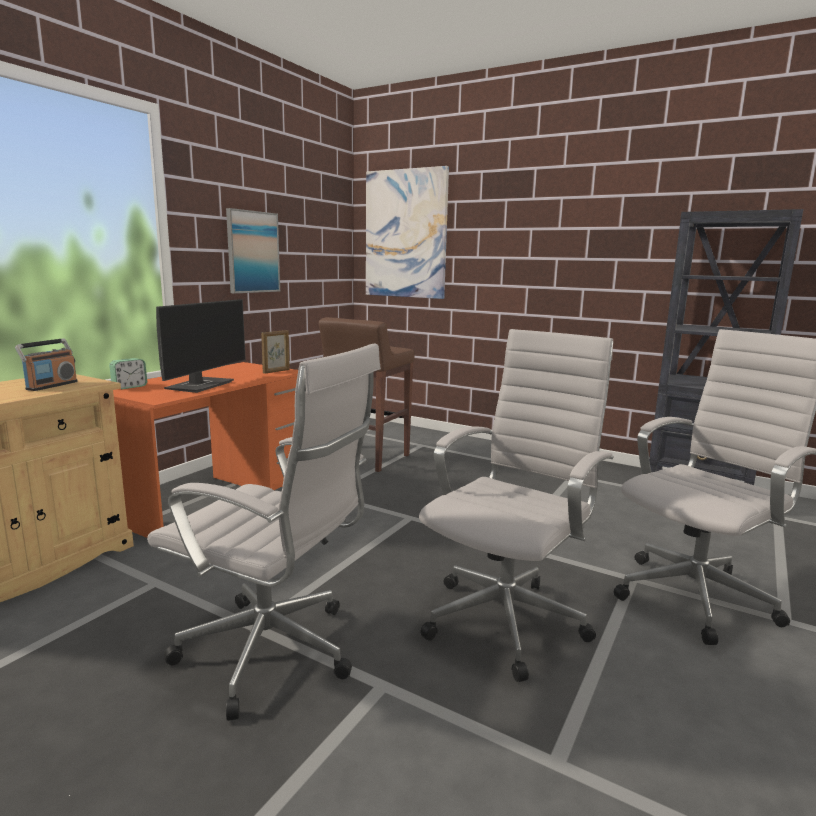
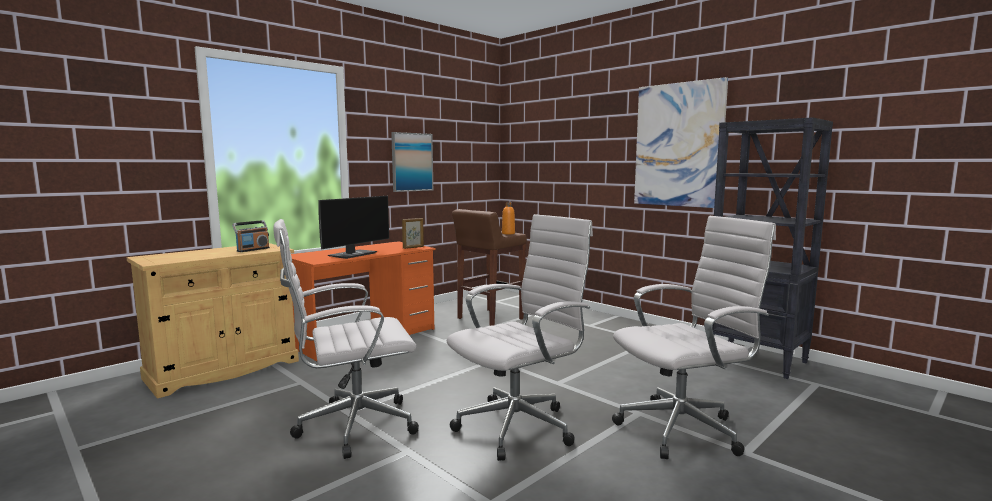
camera: 15 degrees right, 5 degrees down
alarm clock [109,358,147,389] -> none
white office chair [147,343,381,721] -> white office chair turned 120 degrees clockwise [274,219,419,459]
picture [366,166,449,299] -> picture moved to [634,77,728,208]
none -> orange bottle [502,202,515,234]

